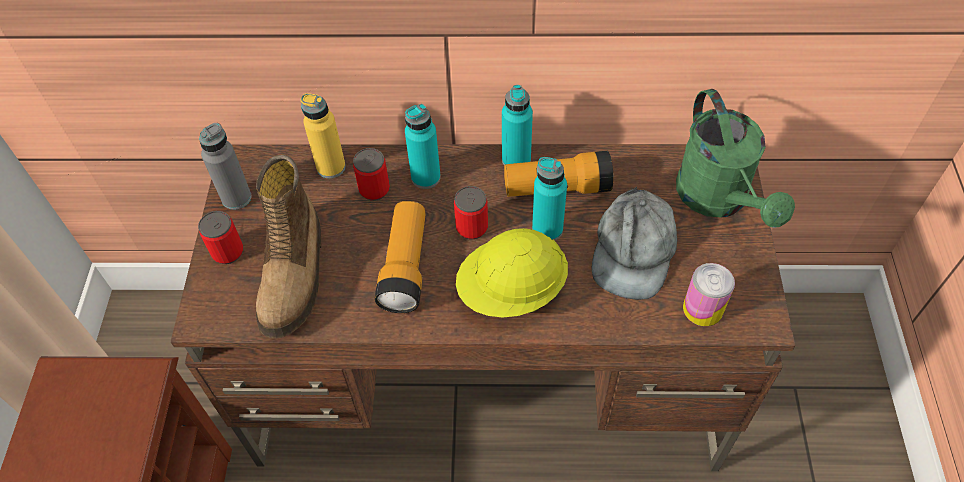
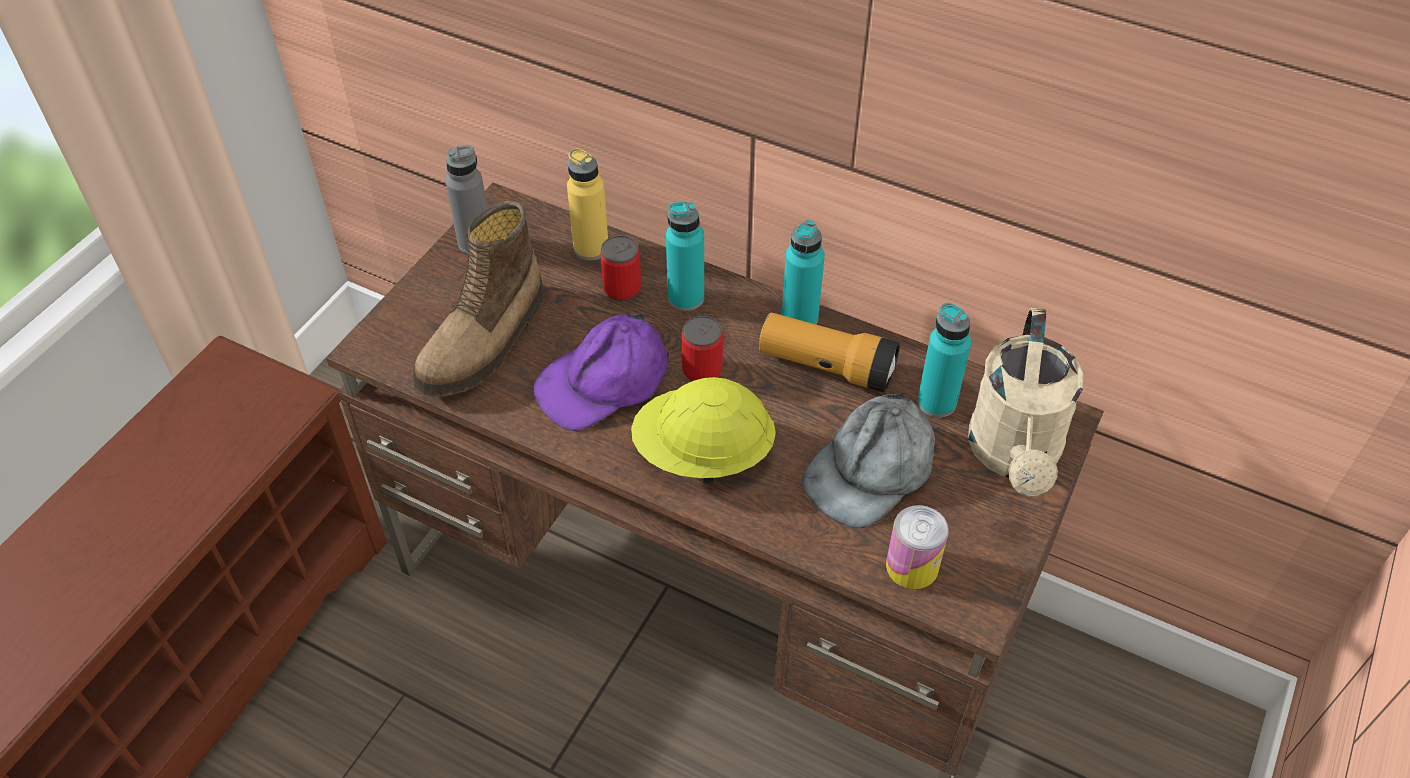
camera: 25 degrees right, 5 degrees down
can [198,211,243,264] -> none
flashlight [375,201,426,313] -> purple cap [534,314,669,431]
turquoise bottle [532,157,567,241] -> turquoise bottle moved to [917,303,971,418]
green watering can [676,89,795,228] -> beige watering can [968,308,1083,496]

